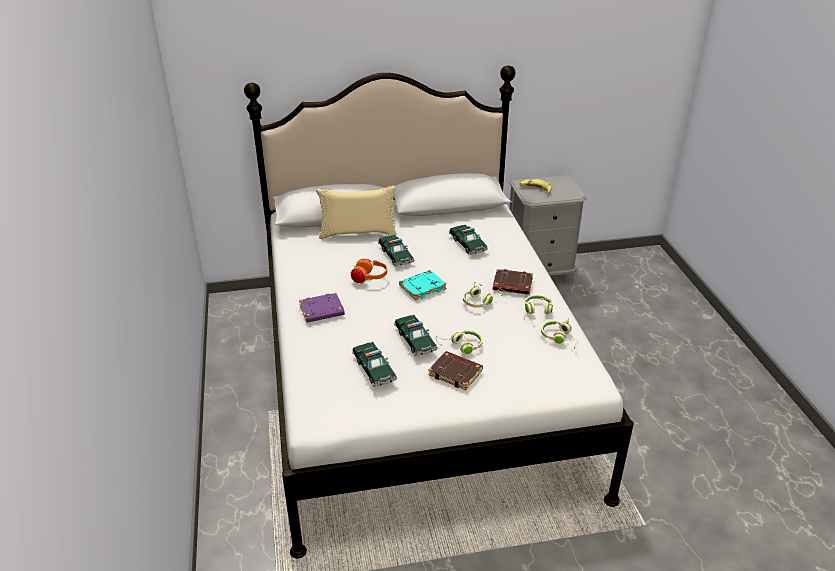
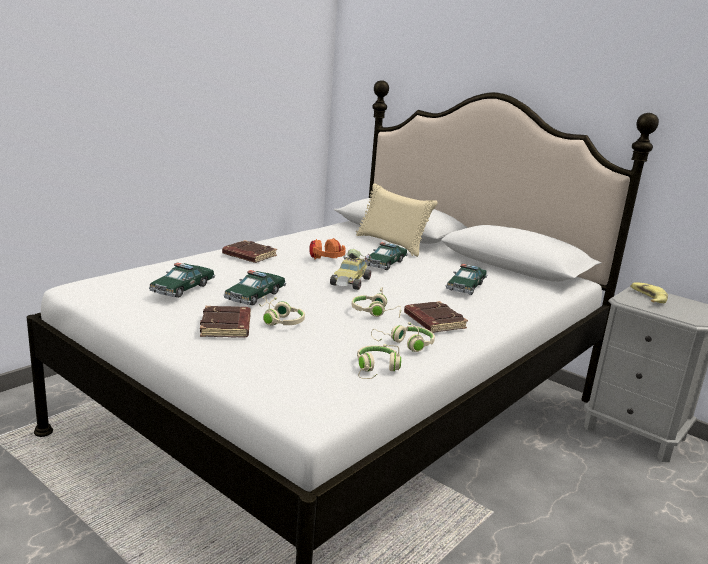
camera: 50 degrees right, 15 degrees down
purple book [299,293,345,323] -> brown book [222,240,277,263]
turquoise book [399,270,447,301] -> toy car [330,249,371,290]

